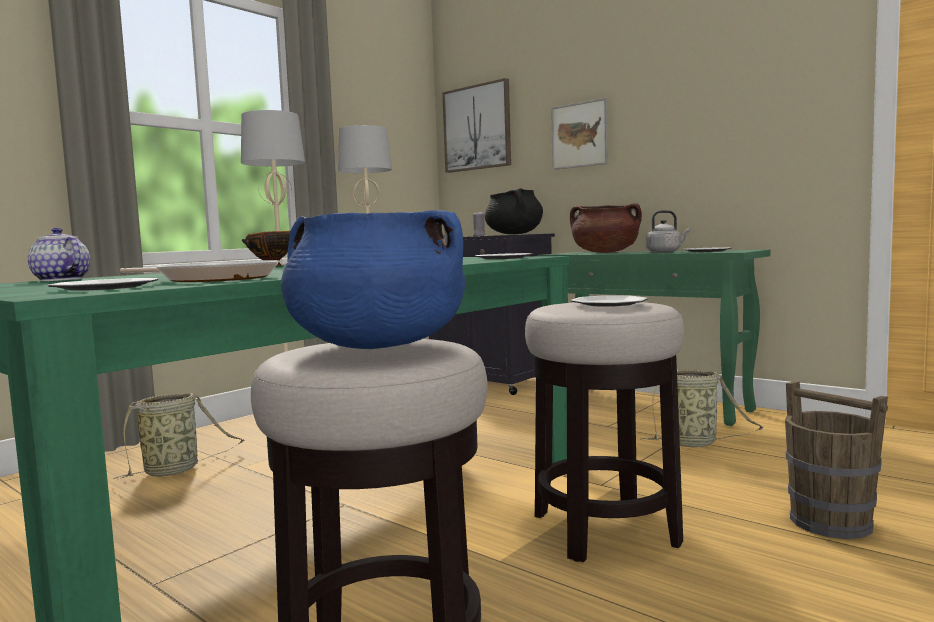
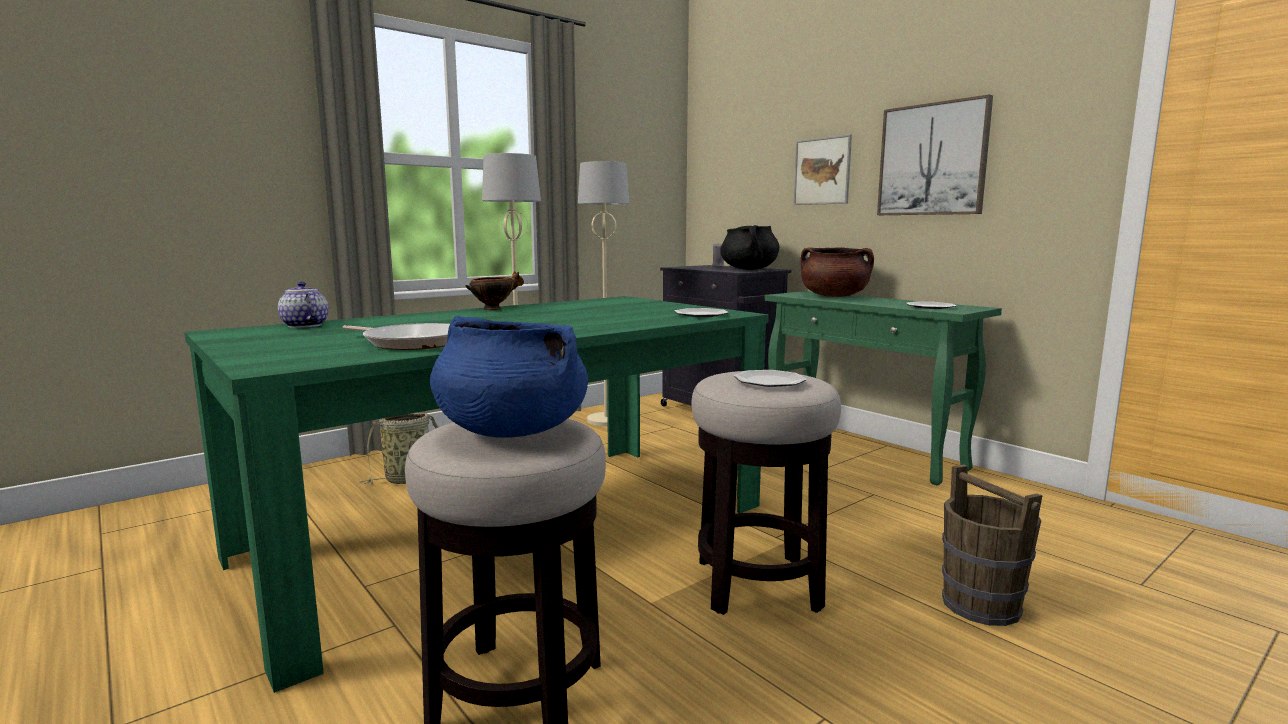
camera: 10 degrees right, 5 degrees up
plate [48,278,158,291] -> none
picture [442,78,511,173] -> picture moved to [877,95,993,215]
basket [641,369,764,447] -> none
grey kettle [646,210,690,253] -> none

